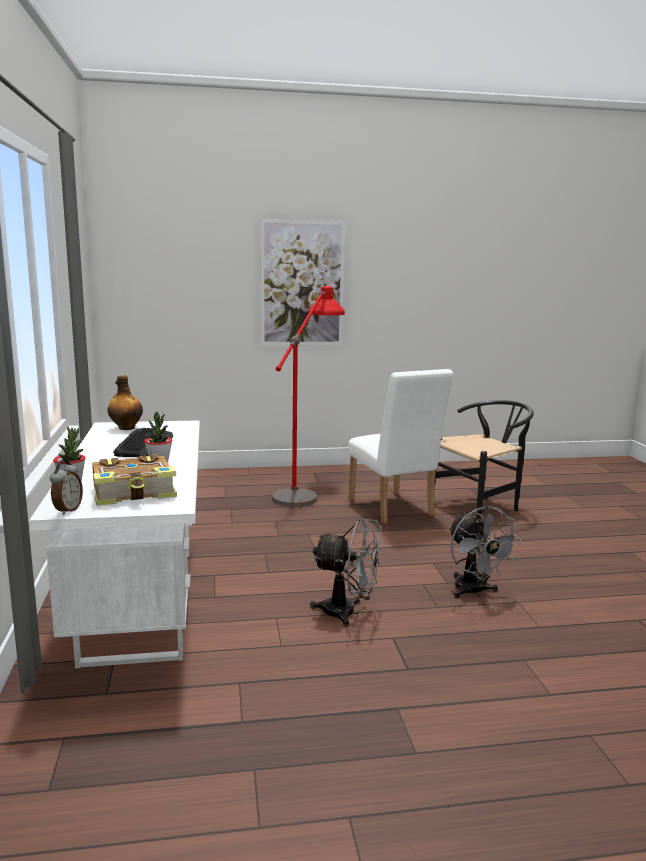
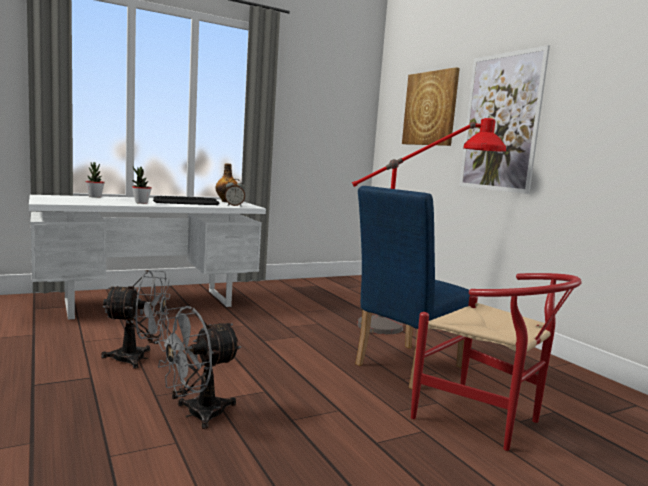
camera: 70 degrees right, 5 degrees down
alarm clock [50,460,83,515] -> alarm clock moved to [225,179,245,206]
book [92,454,177,506] -> none
grey fan [310,518,382,627] -> grey fan turned 90 degrees counterclockwise [101,270,170,369]
white chair [348,369,453,524] -> blue chair [355,186,470,389]
black chair [435,400,534,519] -> red chair [411,273,582,451]
none -> picture [402,67,460,146]

